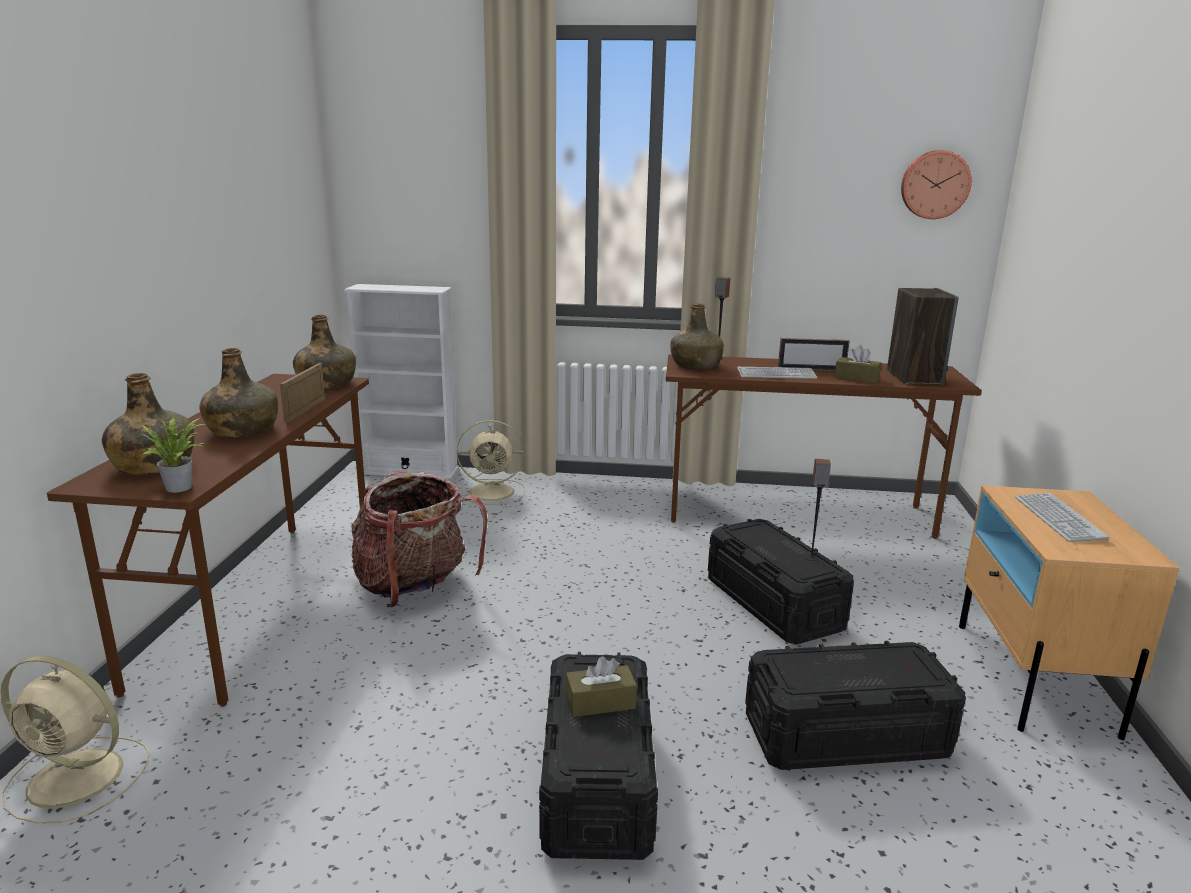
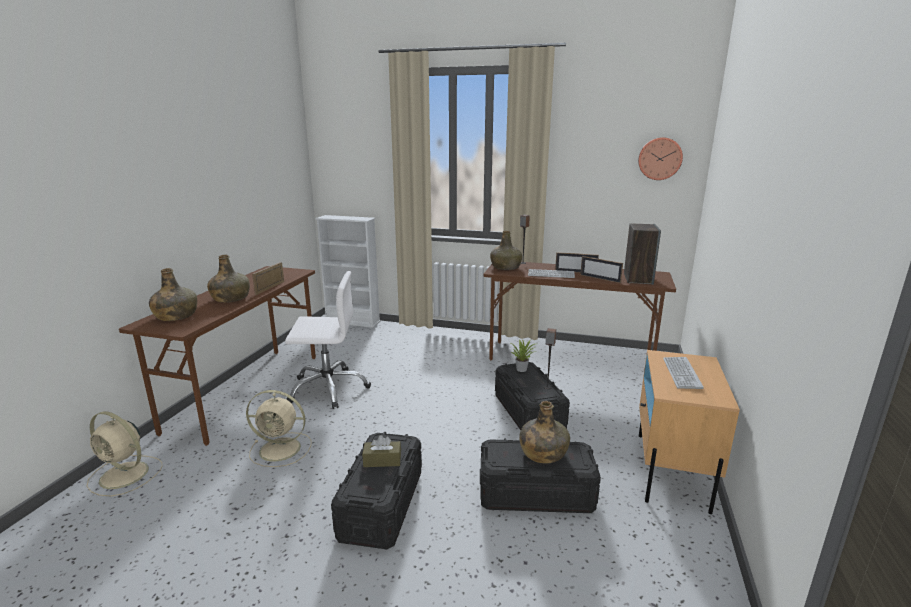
camera: 10 degrees right, 0 degrees up
potted plant [139,416,205,493] -> potted plant moved to [511,339,535,372]
green bottle [293,315,356,389] -> green bottle moved to [519,401,570,463]
backpack [352,471,488,607] -> white office chair [285,271,371,409]
beige fan [457,420,526,504] -> beige fan moved to [246,390,311,467]
brown tissue box [834,345,881,384] -> picture frame [580,256,623,283]

